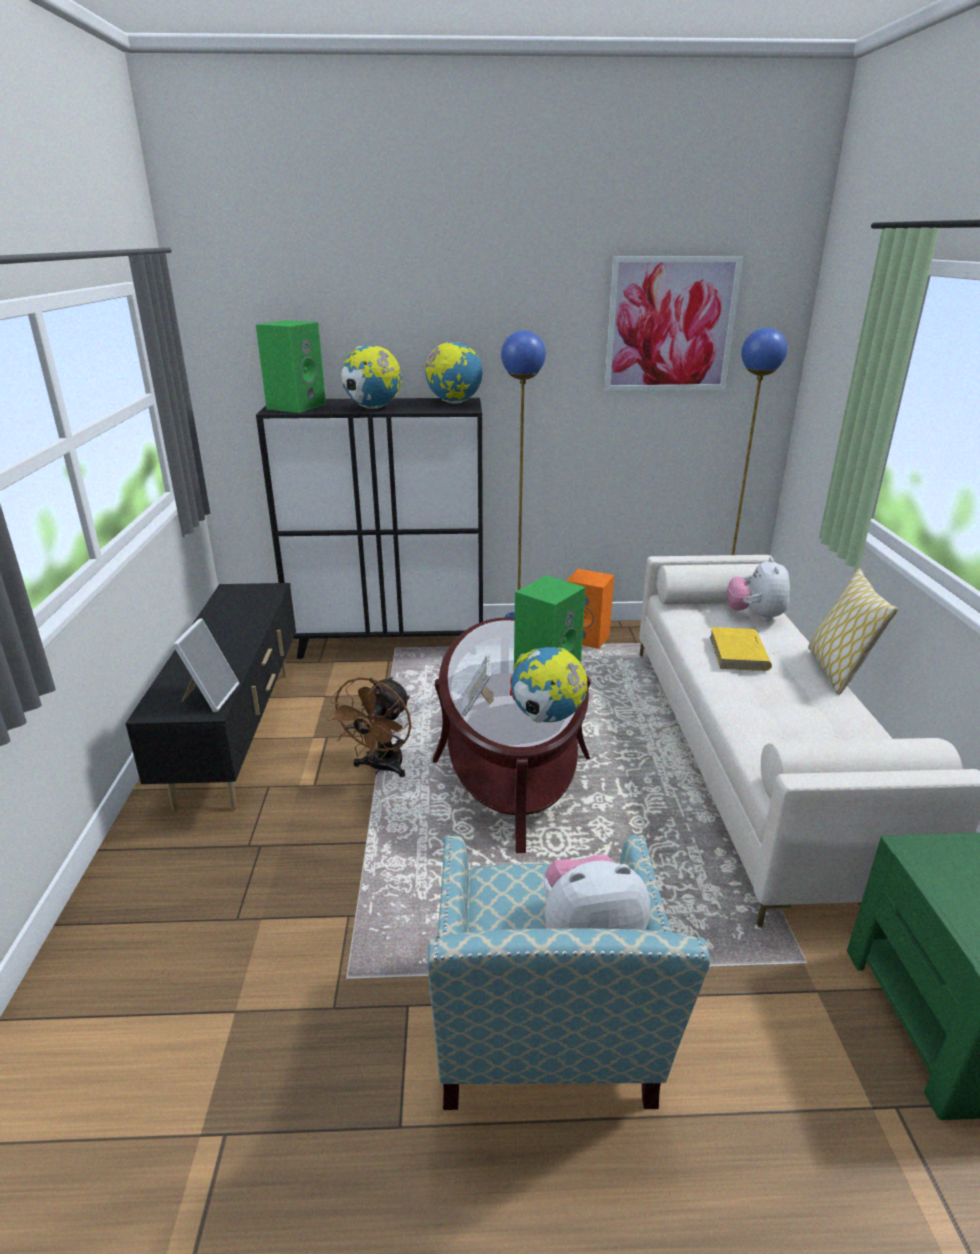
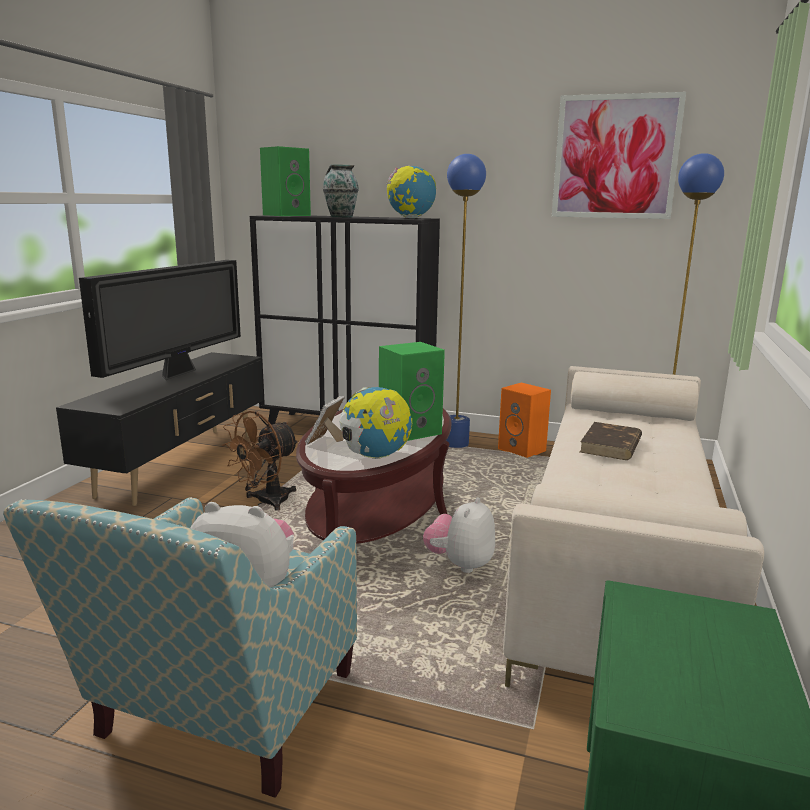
camera: 20 degrees right, 10 degrees down
picture frame [173,618,239,712] -> none
globe [341,346,402,409] -> vase [323,164,359,217]
yellow book [710,627,772,671] -> brown book [580,422,642,460]
plush toy [727,557,790,622] -> plush toy moved to [423,497,495,573]
pillow [808,568,898,695] -> none
none -> television [79,260,241,380]

